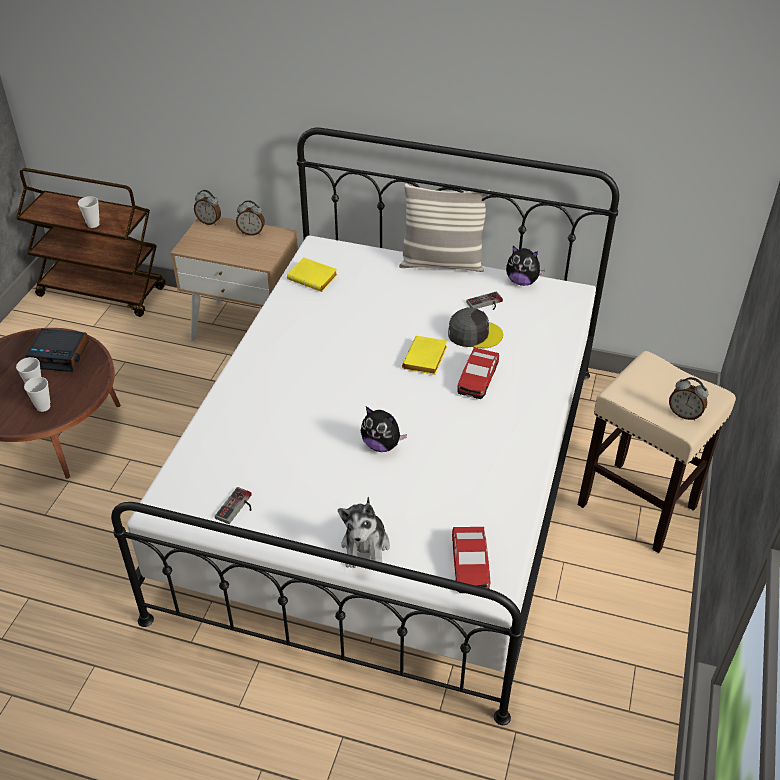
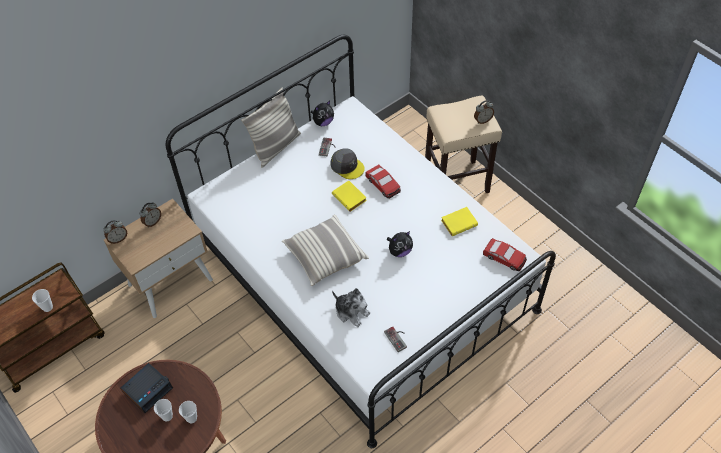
camera: 55 degrees left, 10 degrees up
yellow book [287,257,338,292] -> yellow book moved to [441,207,478,236]
plush toy [338,497,390,568] -> plush toy moved to [332,288,370,327]
grey cap [448,308,503,348] -> grey cap turned 90 degrees clockwise [331,148,365,179]
none -> pillow [282,215,369,286]

